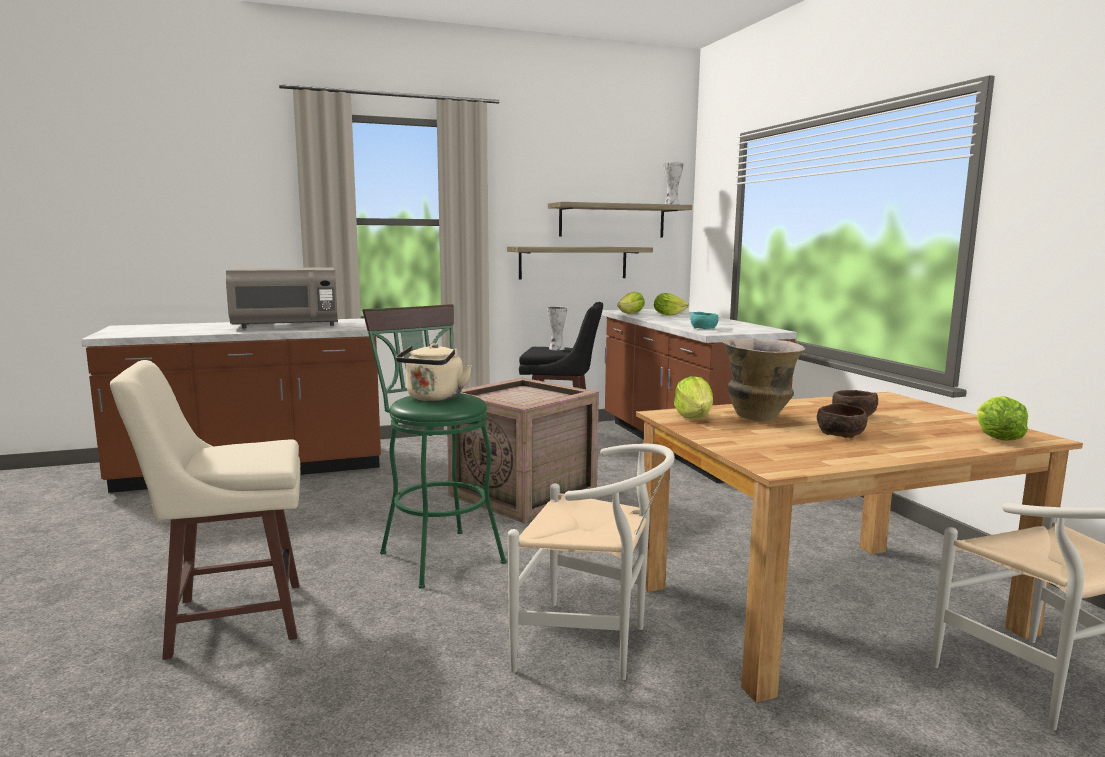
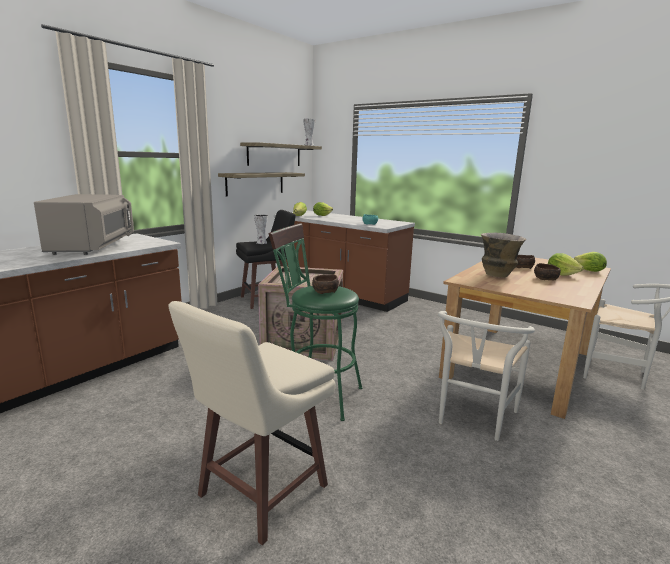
camera: 35 degrees left, 5 degrees up
grey microwave [226,267,338,328] -> grey microwave turned 45 degrees counterclockwise [34,194,134,255]
beige kettle [396,343,472,401] -> brown bowl [312,274,339,294]
white chair [508,444,675,680] -> white chair turned 135 degrees clockwise [438,311,535,441]
lettuce [674,376,713,419] -> lettuce moved to [548,253,584,275]

